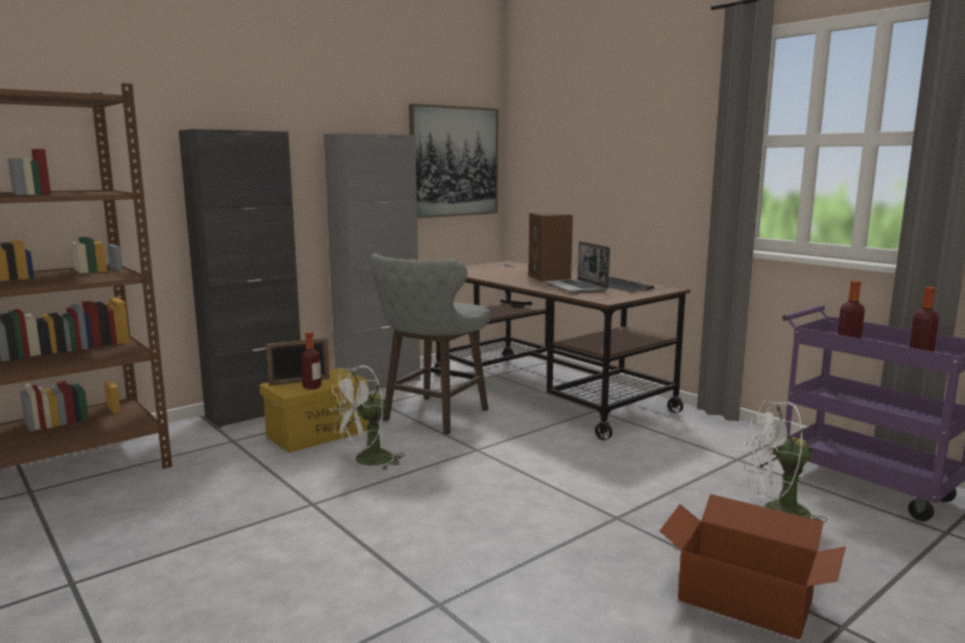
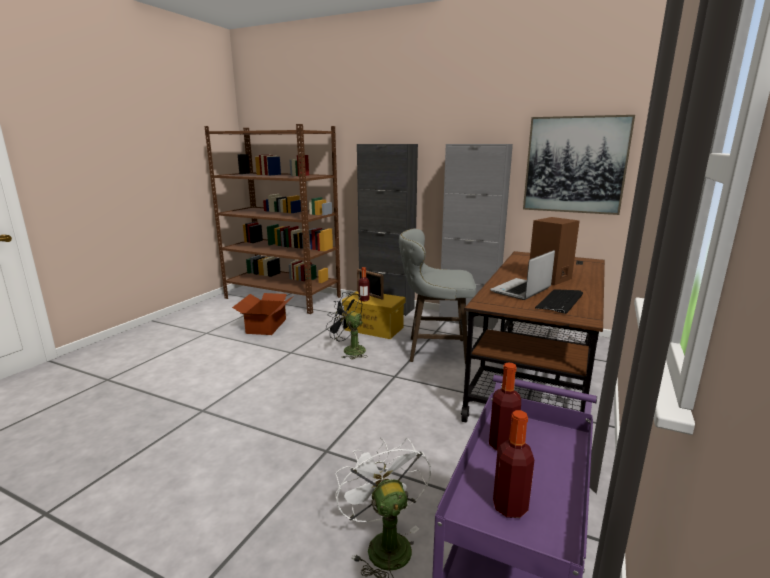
camera: 65 degrees right, 5 degrees up
white fan [329,365,405,471] -> black fan [326,292,368,359]
cardboard box [660,494,846,640] -> cardboard box moved to [232,293,295,335]

